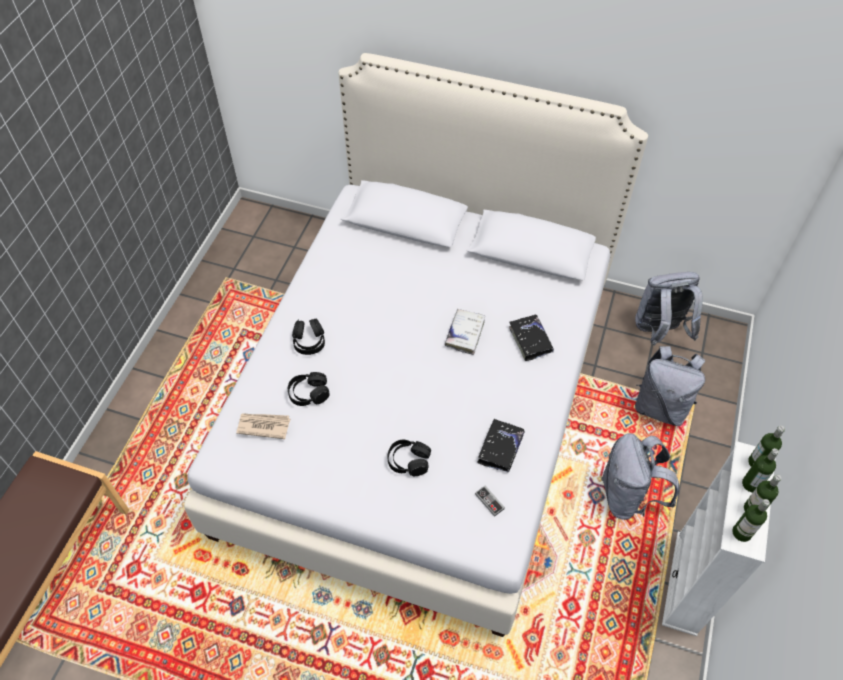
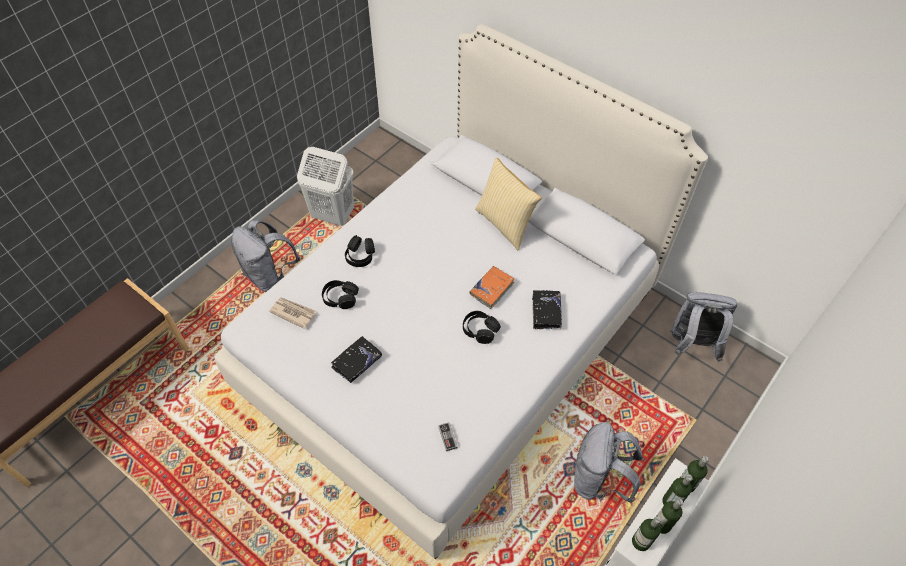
camera: 20 degrees right, 0 degrees up
black headphones [387,440,431,476] -> black headphones moved to [463,311,501,344]
white book [445,309,485,355] -> orange book [469,266,514,309]
black book [477,419,525,473] -> black book moved to [331,336,382,383]
grey backpack [635,346,705,426] -> grey backpack moved to [231,220,300,292]
none -> white laundry basket [297,147,354,226]
none -> pillow [475,158,542,250]

